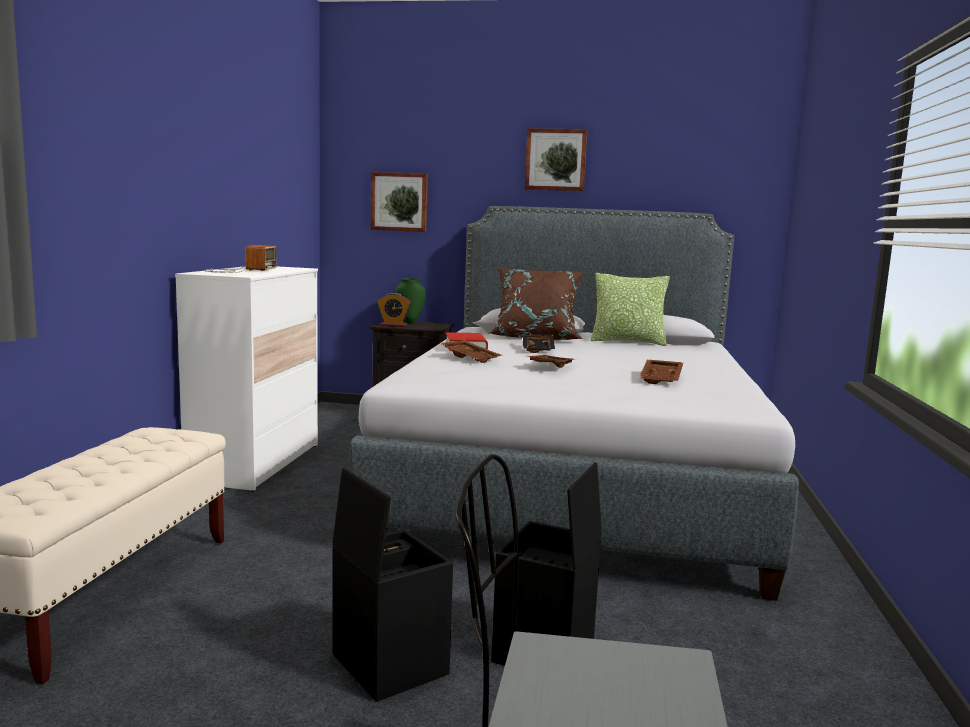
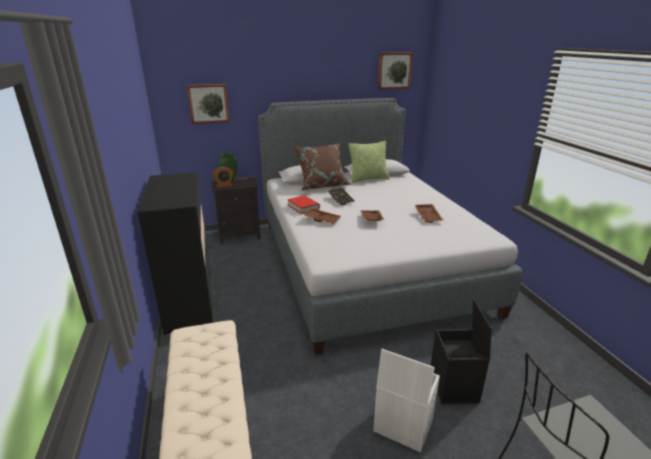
camera: 25 degrees left, 15 degrees up
white dresser [175,266,318,492] -> black dresser [137,172,213,335]
radio [206,245,276,273] -> none
black storage box [332,467,453,702] -> white storage box [373,349,440,452]
picture [524,128,588,191] -> picture moved to [378,52,413,90]

